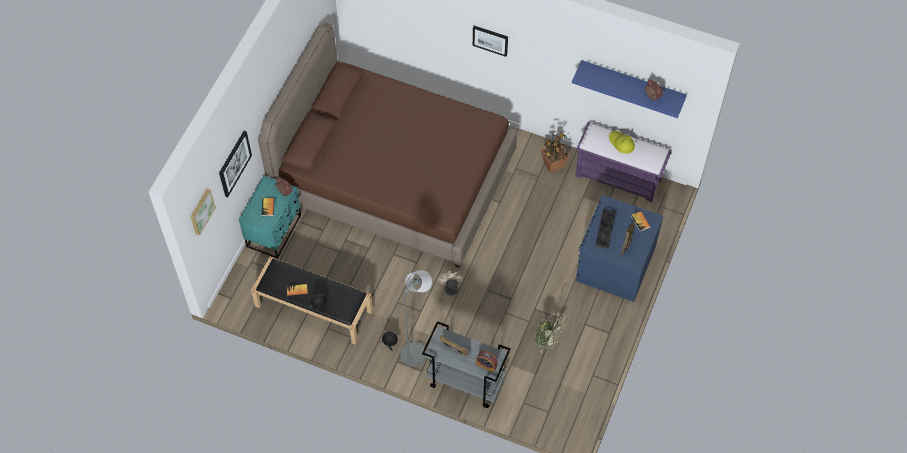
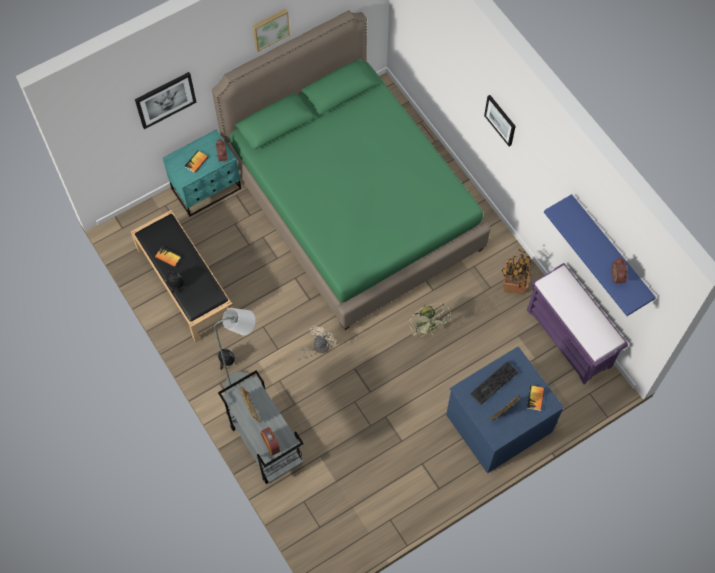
camera: 35 degrees right, 5 degrees up
picture [190,189,216,236] -> picture moved to [253,9,290,52]
brown bed [258,23,517,268] -> green bed [212,10,491,330]
green fan [534,312,566,353] -> green fan moved to [409,303,451,337]
yellow hat [609,131,635,154] -> none

